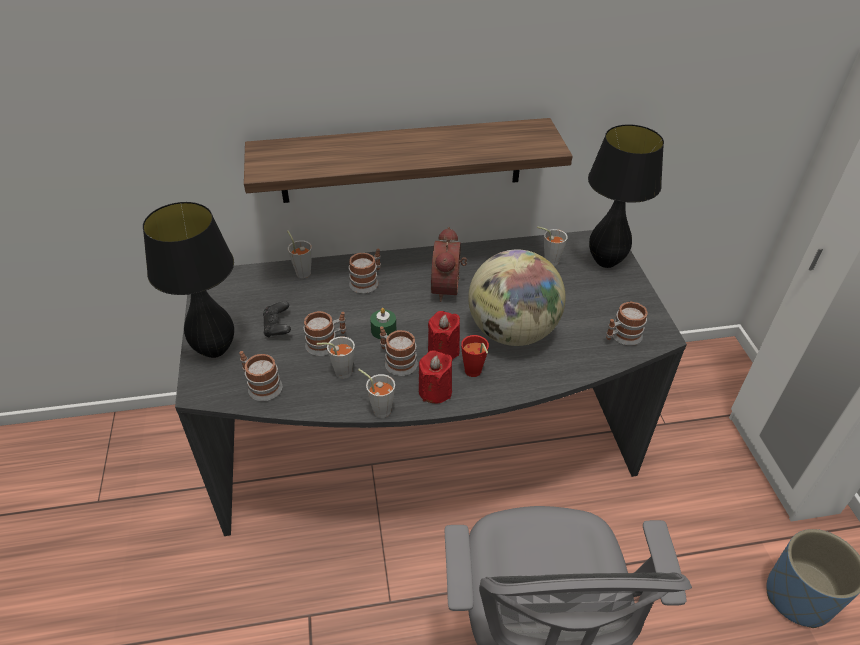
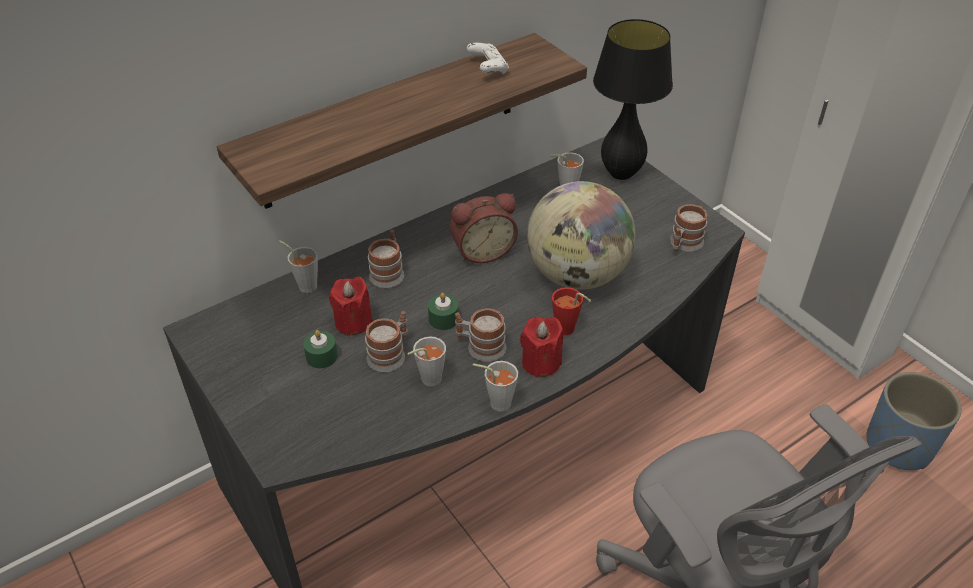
camera: 25 degrees left, 0 degrees up
black table lamp [143,202,234,358] -> none
mug [239,351,282,401] -> none
black game controller [263,301,291,337] -> green candle [303,330,338,368]
red candle [428,311,460,359] -> red candle moved to [329,277,373,336]
alarm clock [431,227,467,302] -> alarm clock turned 90 degrees counterclockwise [450,193,518,263]
none -> white game controller [467,43,509,74]

